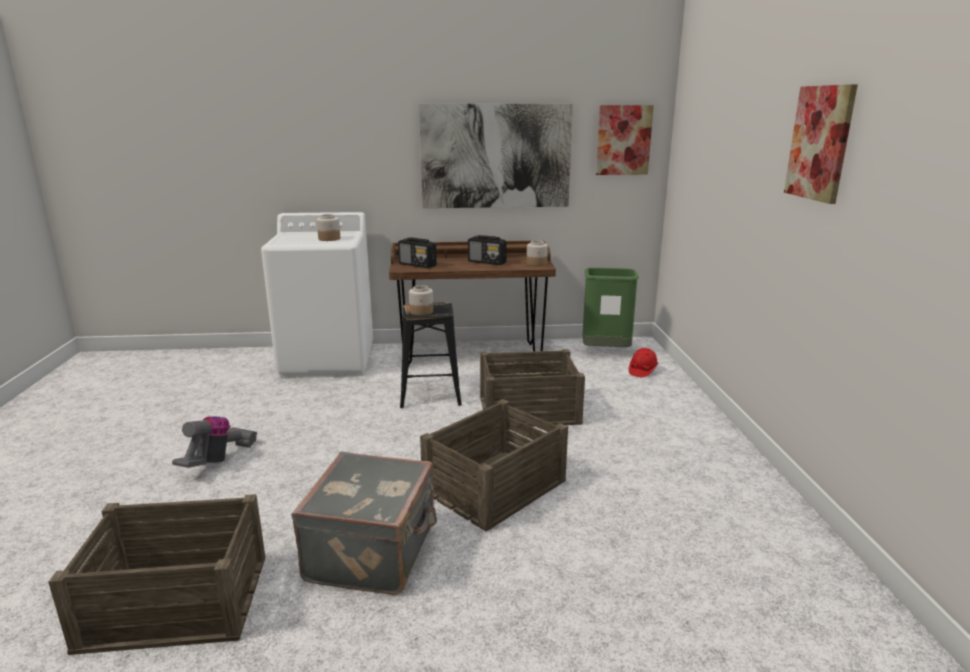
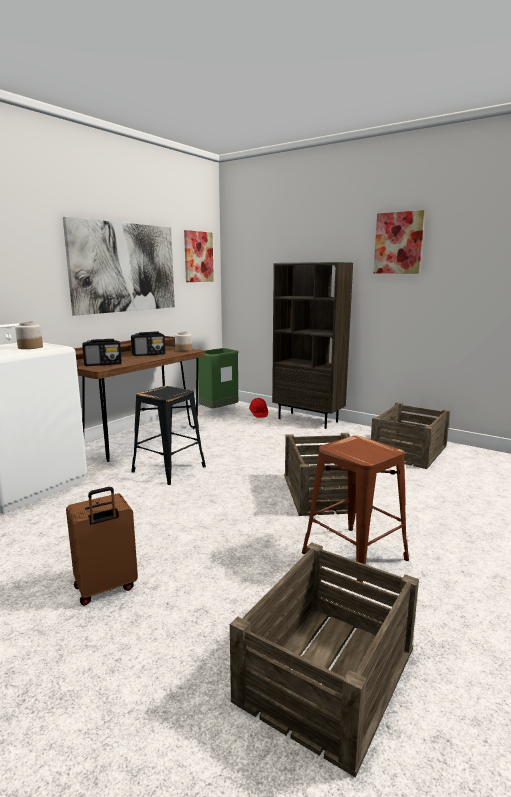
camera: 50 degrees left, 5 degrees down
vacuum cleaner [172,416,257,468] -> brown suitcase [66,487,138,606]
grey suitcase [291,452,437,595] -> brown stool [302,436,409,583]
jar [409,285,433,315] -> none
crate [480,349,585,427] -> crate moved to [371,402,450,469]
none -> brown bookcase [272,262,353,429]

